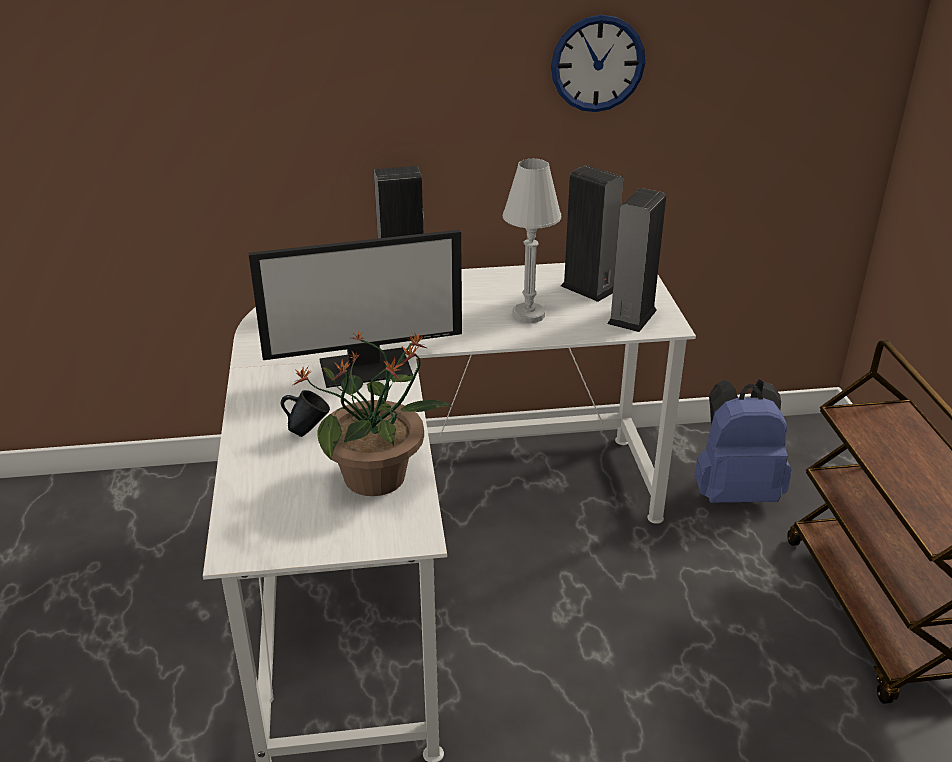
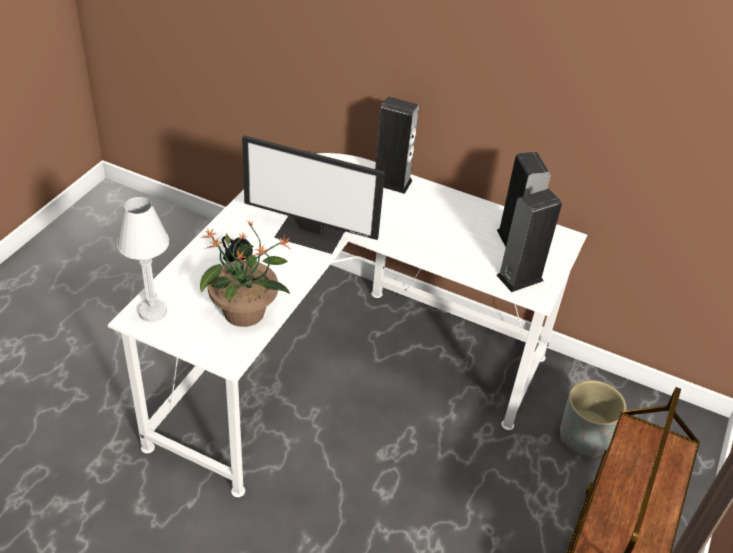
camera: 30 degrees right, 10 degrees up
white table lamp [502,159,561,323] -> white table lamp moved to [117,197,169,322]
wall clock [551,15,645,112] -> none
blue backpack [694,379,791,503] -> grey planter [560,380,627,457]

